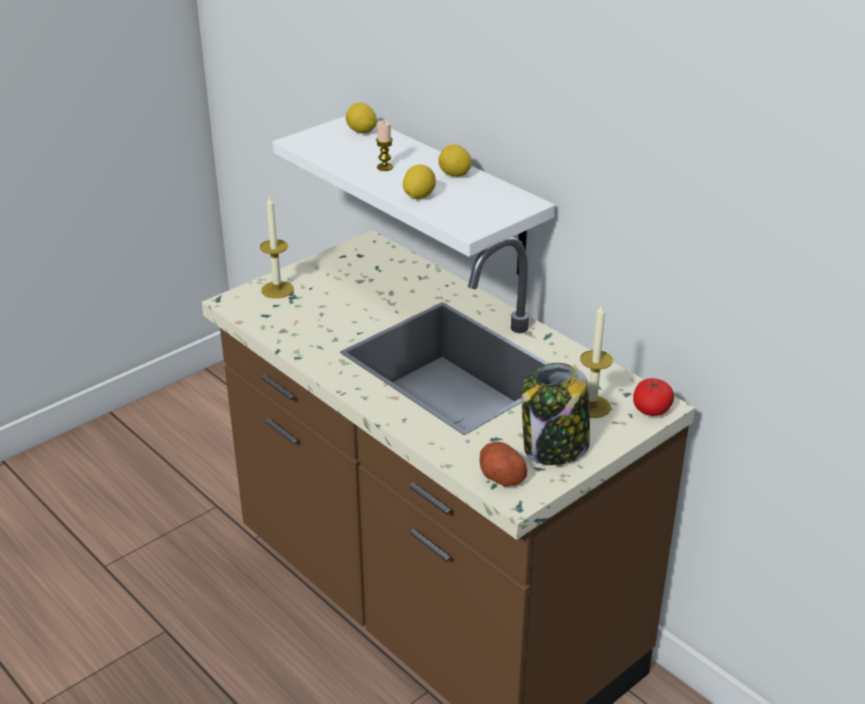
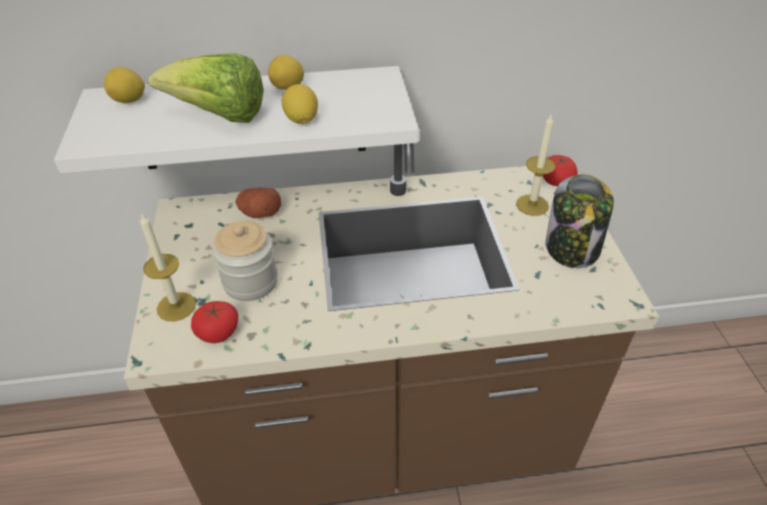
camera: 55 degrees left, 10 degrees up
candle [376,121,393,171] -> lettuce [149,53,264,123]
potato [480,442,527,487] -> potato moved to [235,187,281,218]
none -> tomato [191,301,238,343]
none -> jar [213,221,278,301]

